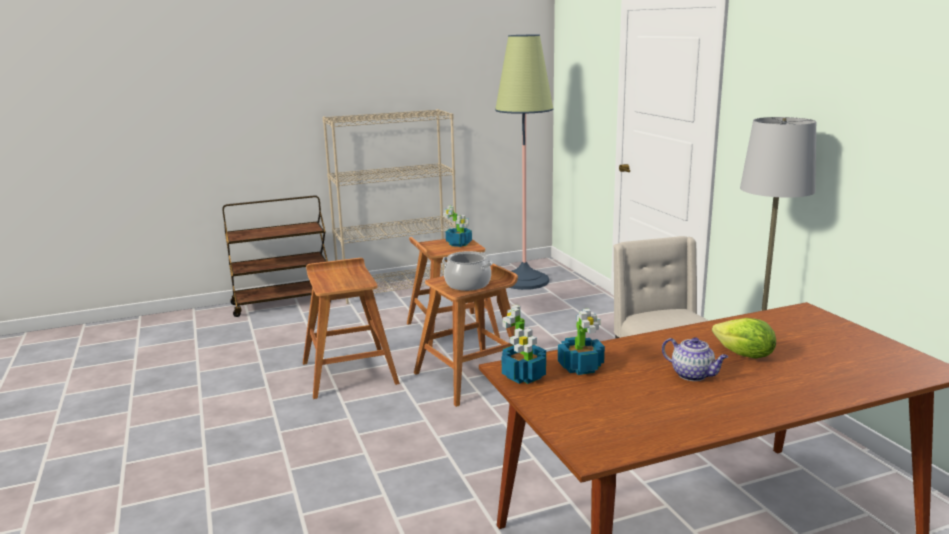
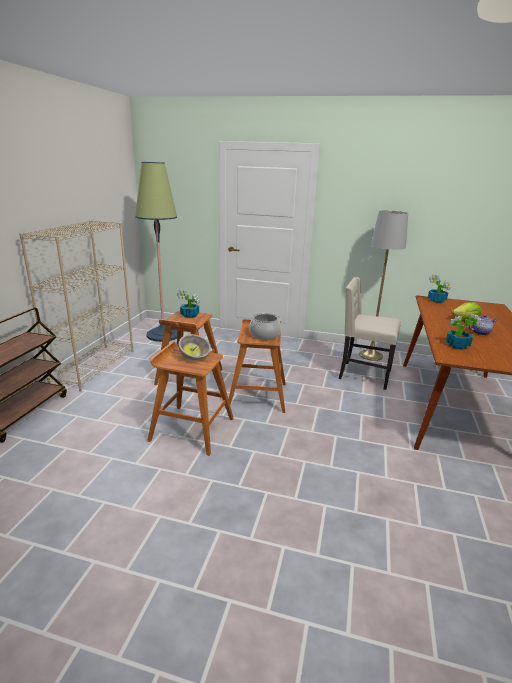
camera: 55 degrees left, 5 degrees up
potted plant [502,305,546,384] -> potted plant moved to [428,274,451,303]
none -> bowl [178,334,211,360]

